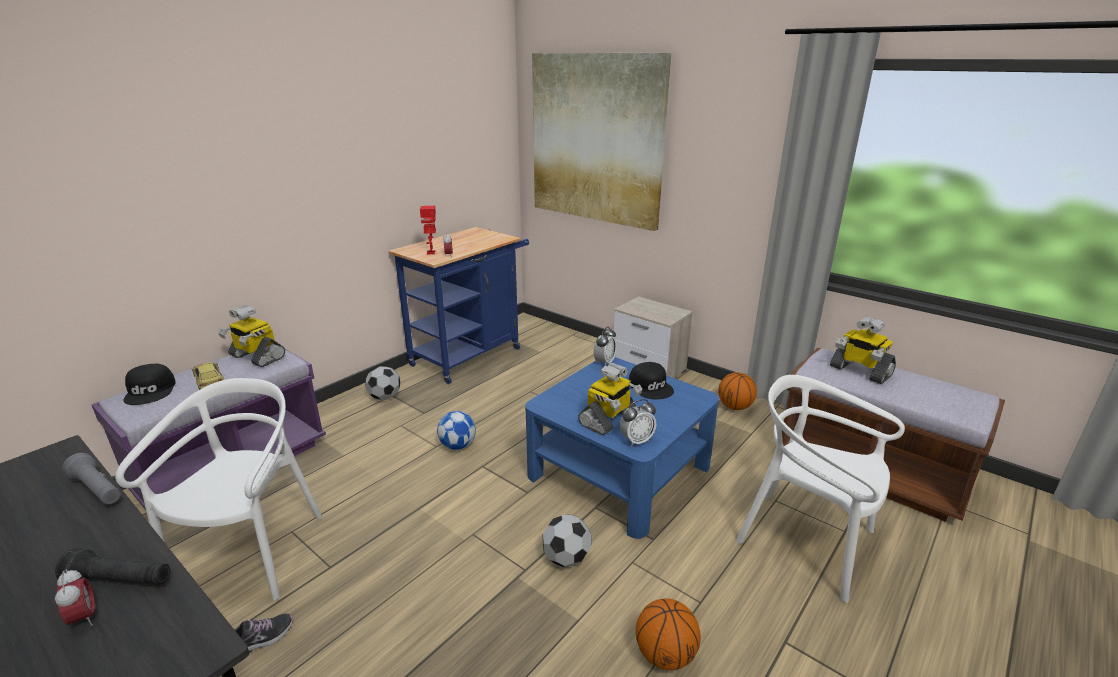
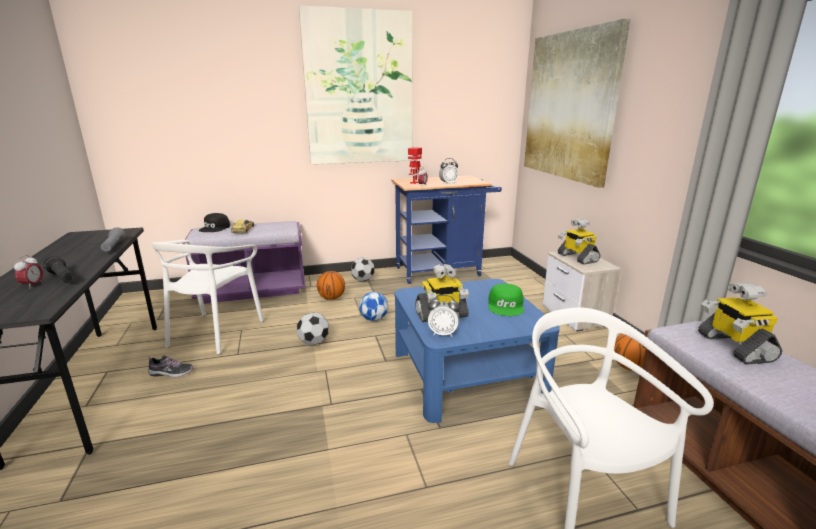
camera: 35 degrees right, 5 degrees down
white chair [115,378,322,601] -> white chair turned 150 degrees clockwise [151,240,264,354]
toy robot [218,305,285,367] -> toy robot moved to [558,219,600,264]
football [543,514,592,567] -> football moved to [297,313,329,345]
alarm clock [594,327,617,366] -> alarm clock moved to [439,158,459,185]
black cap [629,362,674,400] -> green cap [488,283,524,316]
basketball [636,598,701,670] -> basketball moved to [317,271,345,300]
none -> picture [299,5,413,164]

